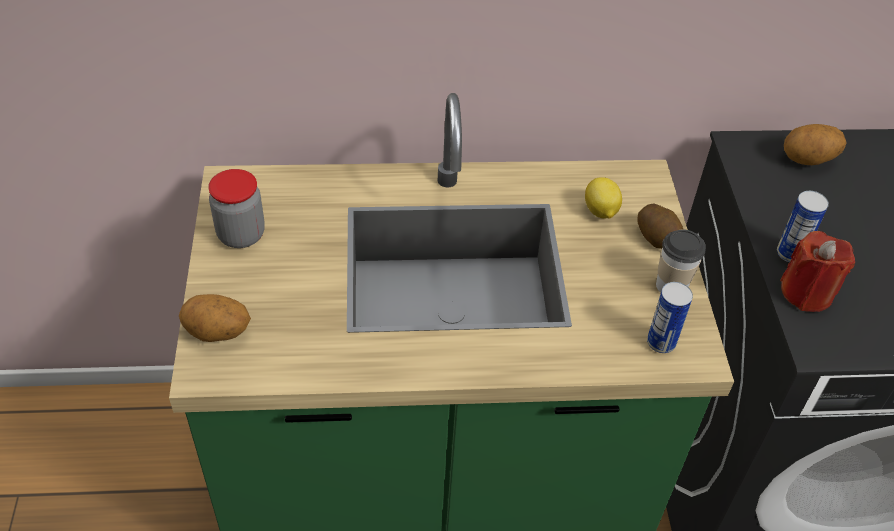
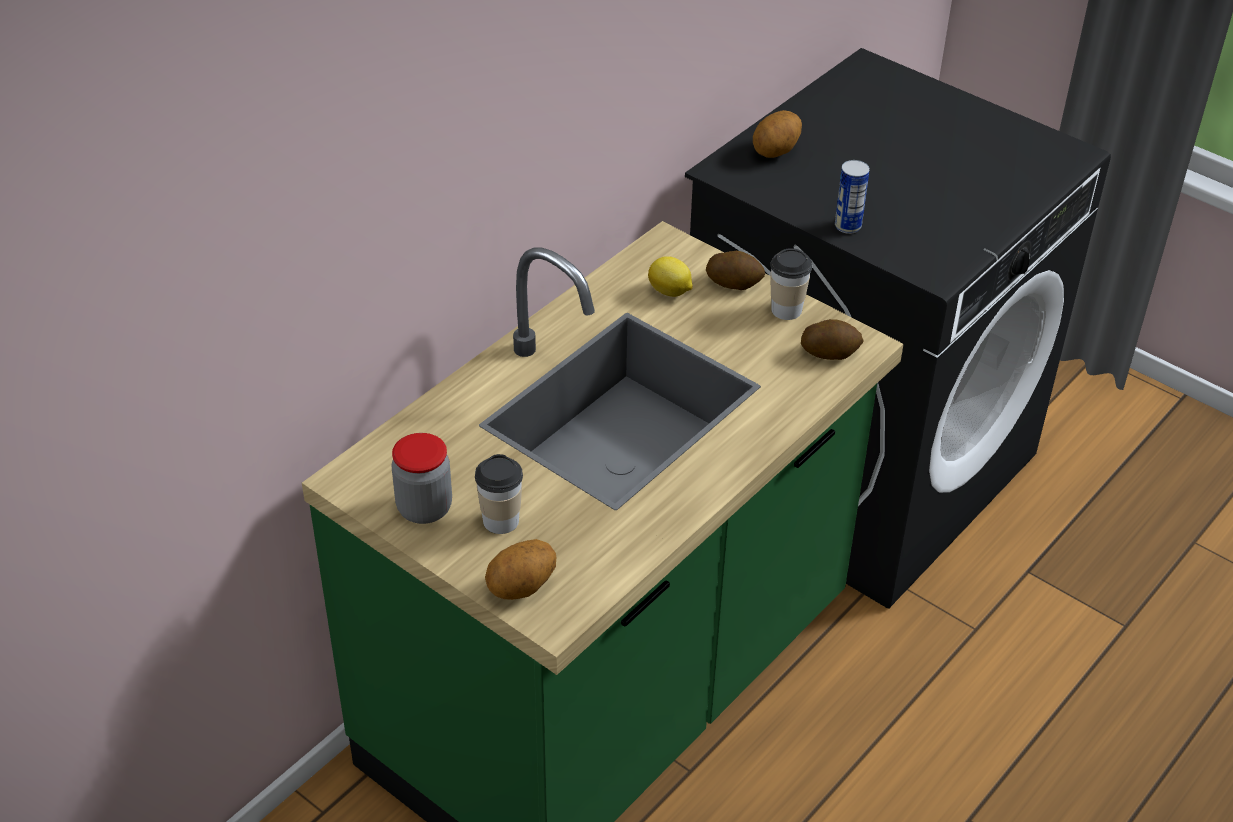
camera: 45 degrees left, 5 degrees down
can [647,282,693,353] -> potato [801,319,864,360]
red candle [780,231,855,312] -> none
none -> cup [475,454,523,534]

